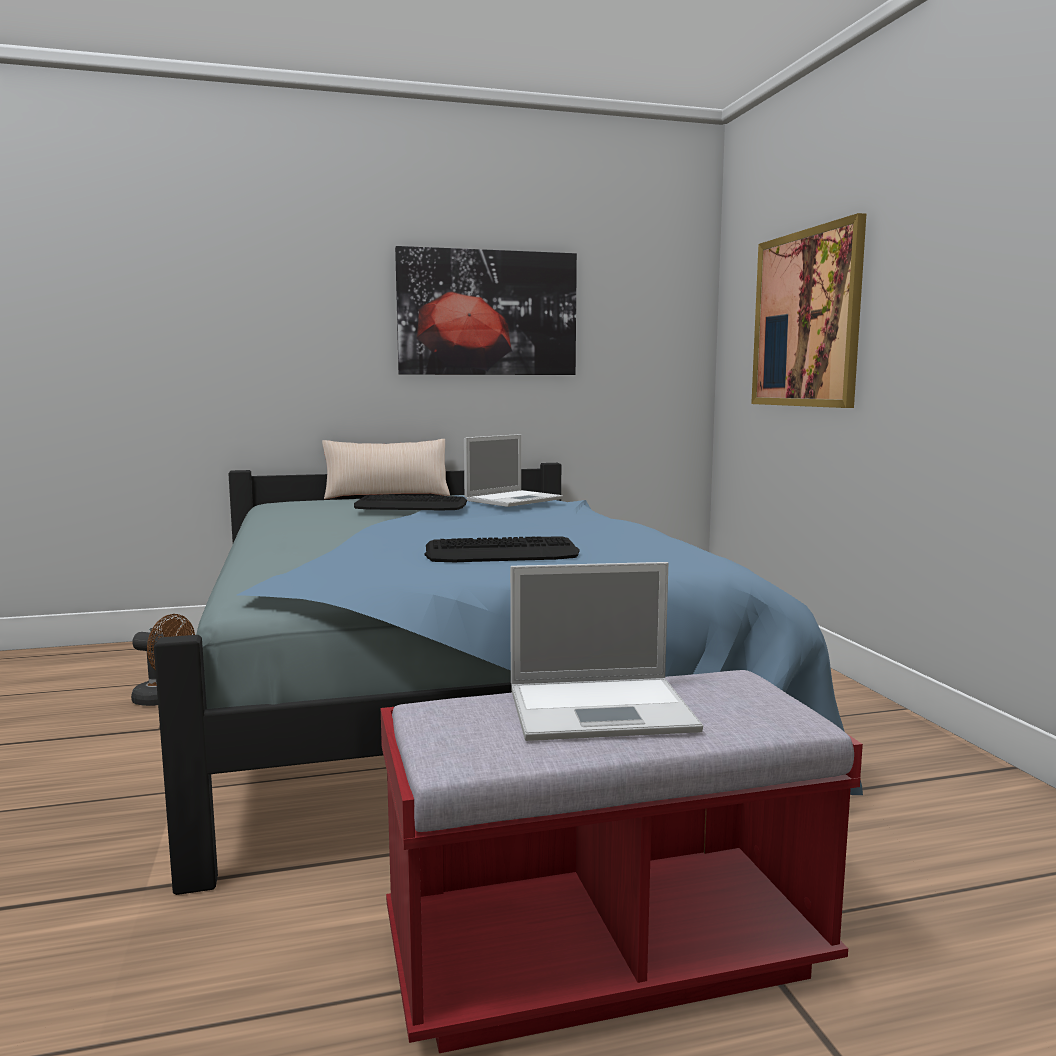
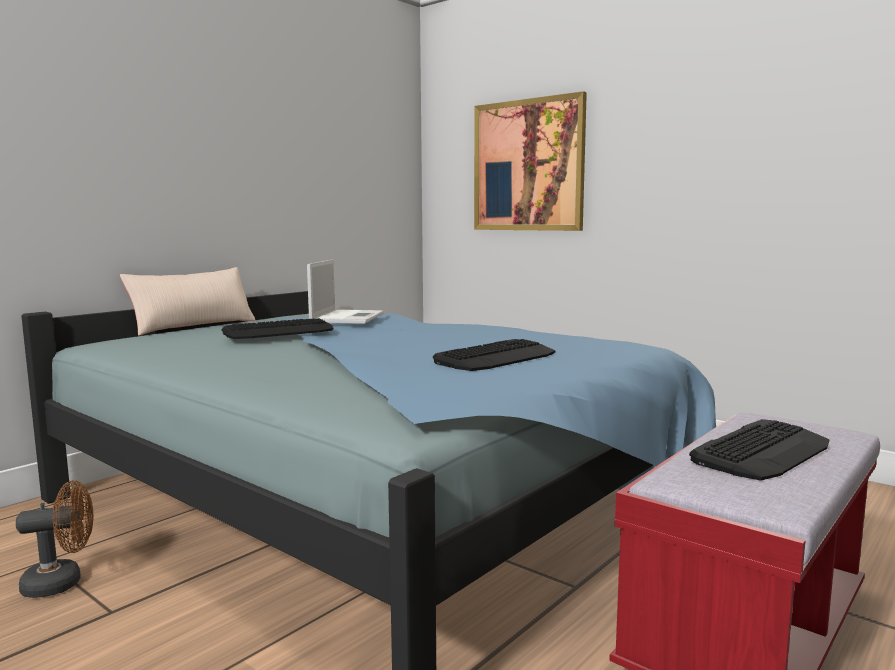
camera: 35 degrees left, 0 degrees up
picture [395,246,577,375] -> none
laptop [510,562,703,741] -> keyboard [689,419,830,481]

